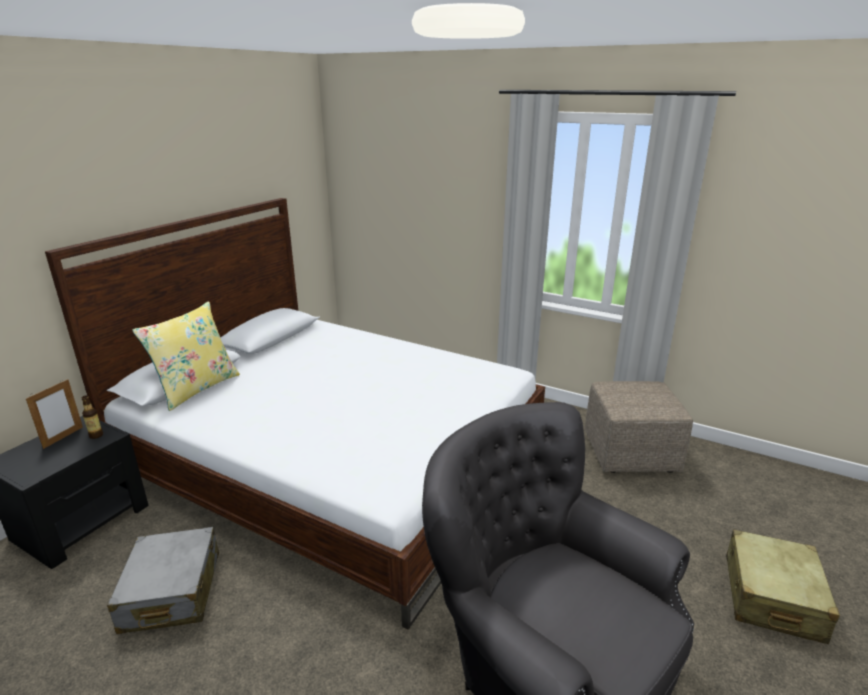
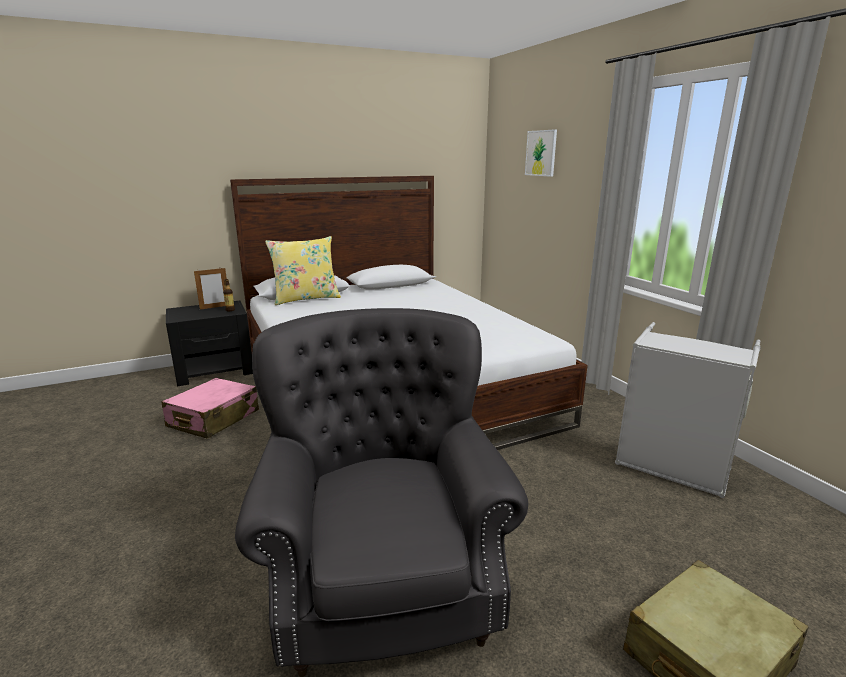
camera: 35 degrees right, 5 degrees down
grey suitcase [107,527,219,634] -> pink suitcase [161,378,259,439]
beige ottoman [585,381,693,473] -> grey laundry basket [615,322,761,498]
none -> picture [525,129,557,177]

